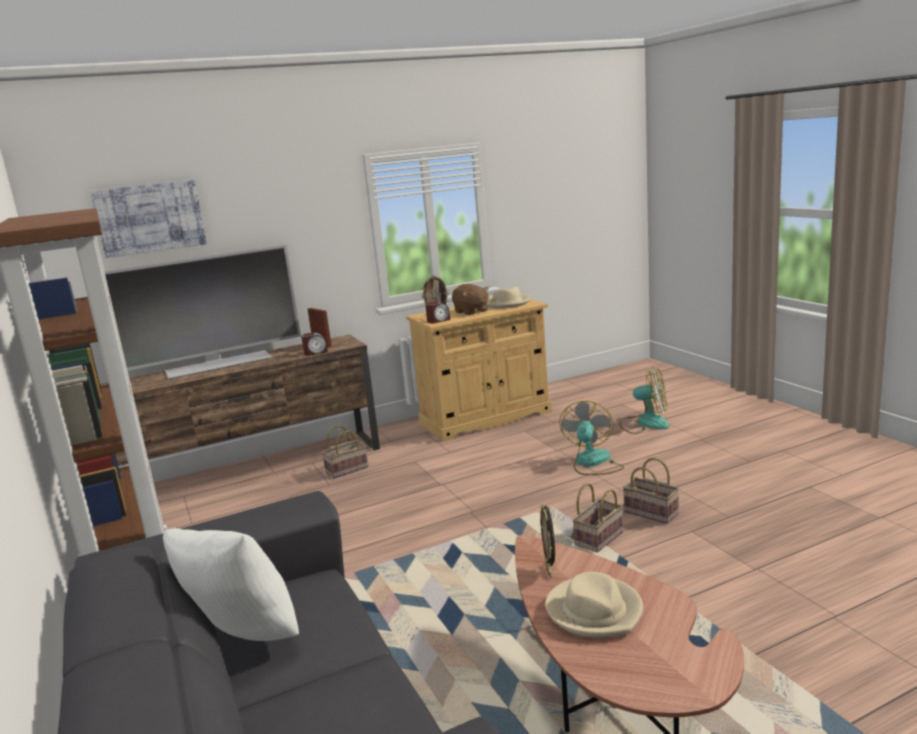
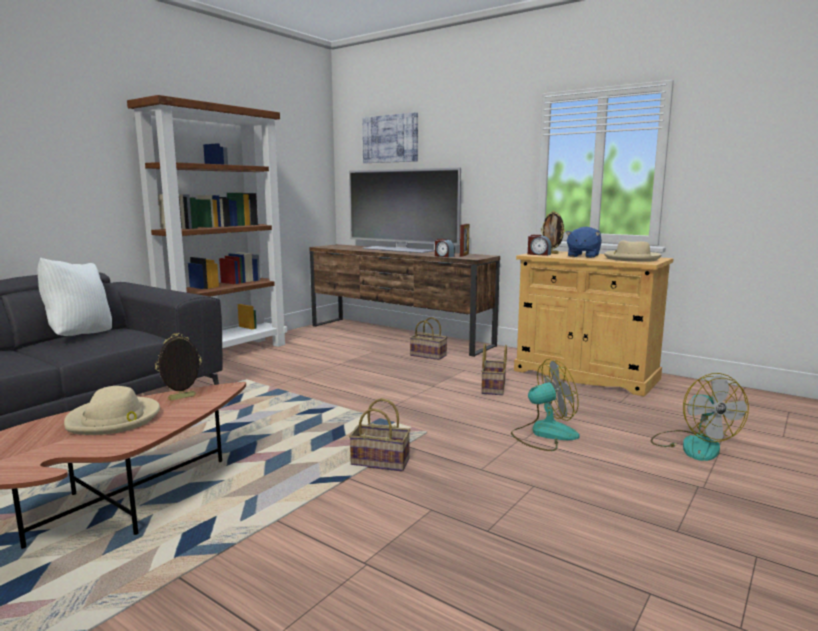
camera: 60 degrees right, 5 degrees down
brown plush toy [452,284,489,315] -> blue plush toy [566,226,602,258]
basket [623,457,679,524] -> basket moved to [481,344,507,395]

